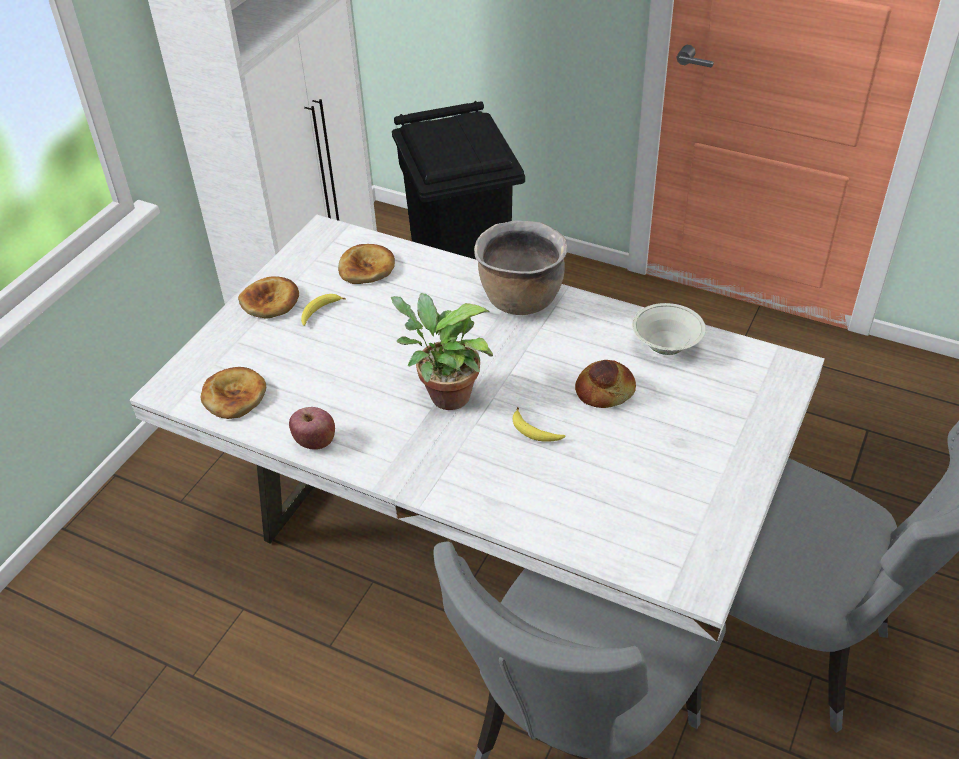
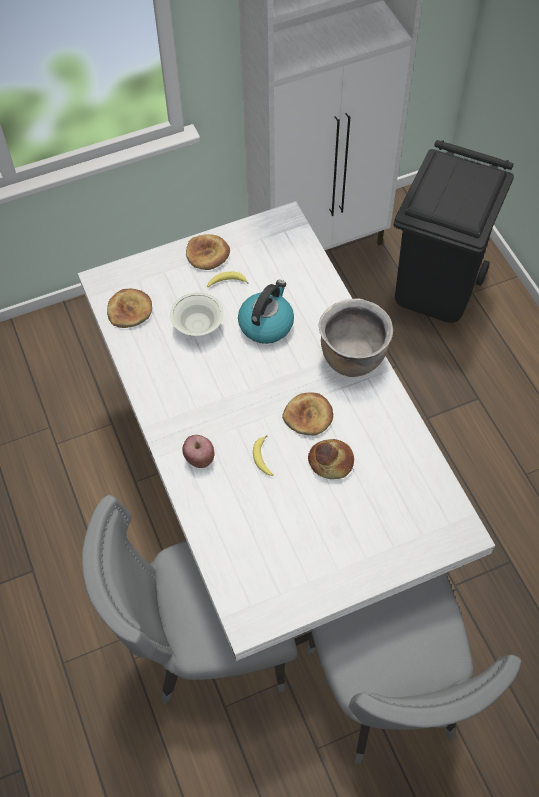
camera: 40 degrees right, 15 degrees up
apple [289,407,335,450] -> apple moved to [182,435,214,468]
bread [338,244,395,284] -> bread moved to [282,392,333,435]
potted plant [391,293,493,410] -> none
white bowl [632,303,706,355] -> white bowl moved to [170,293,224,336]
none -> kettle [238,280,294,344]

